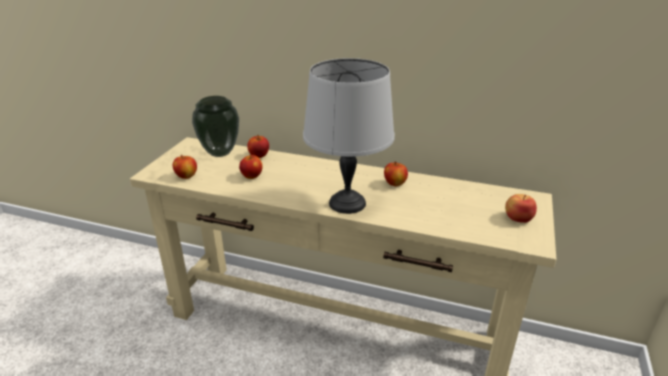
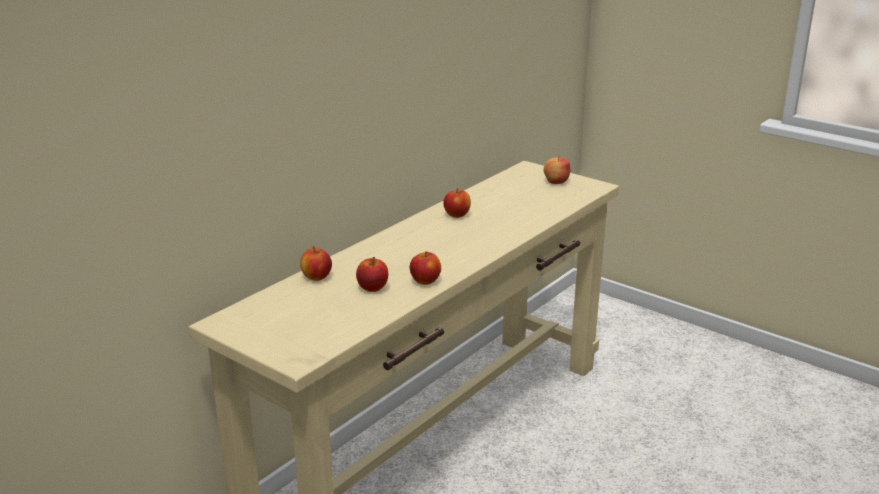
camera: 70 degrees left, 5 degrees down
apple [173,155,197,179] -> apple moved to [410,251,441,285]
vase [192,96,239,157] -> none
grey table lamp [303,58,395,214] -> none

